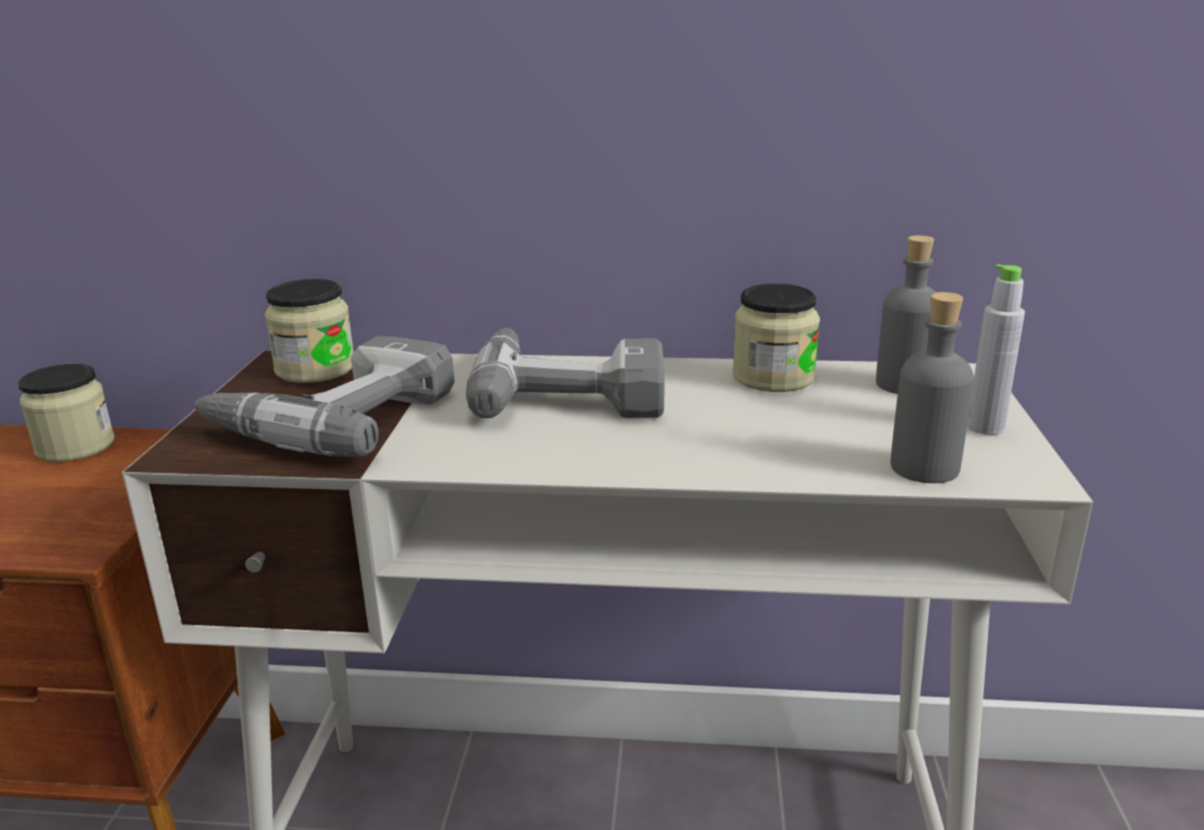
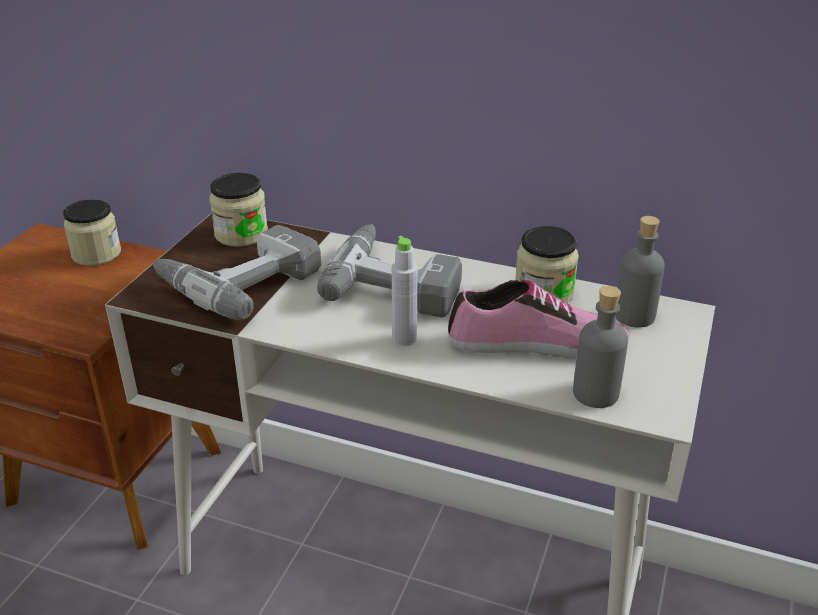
camera: 15 degrees right, 10 degrees up
grey bottle [967,264,1025,435] -> grey bottle moved to [392,236,417,346]
none -> shoe [448,280,630,358]

